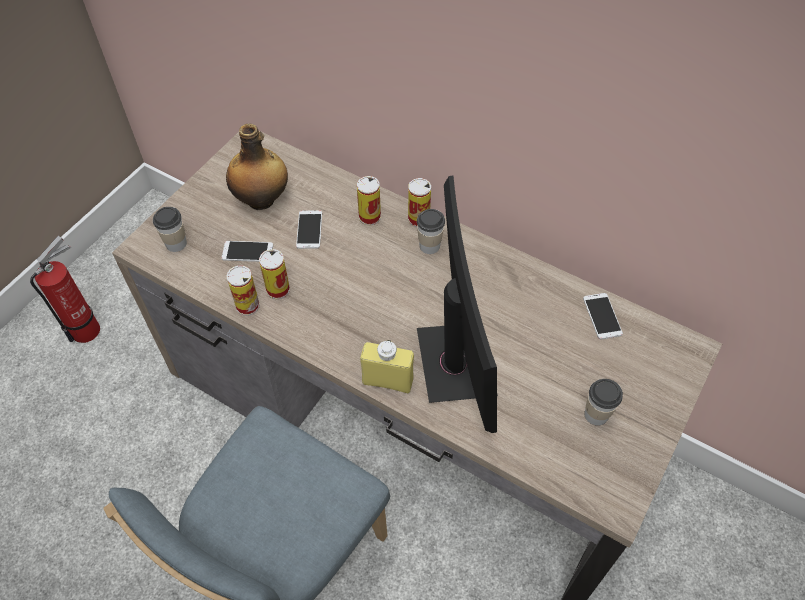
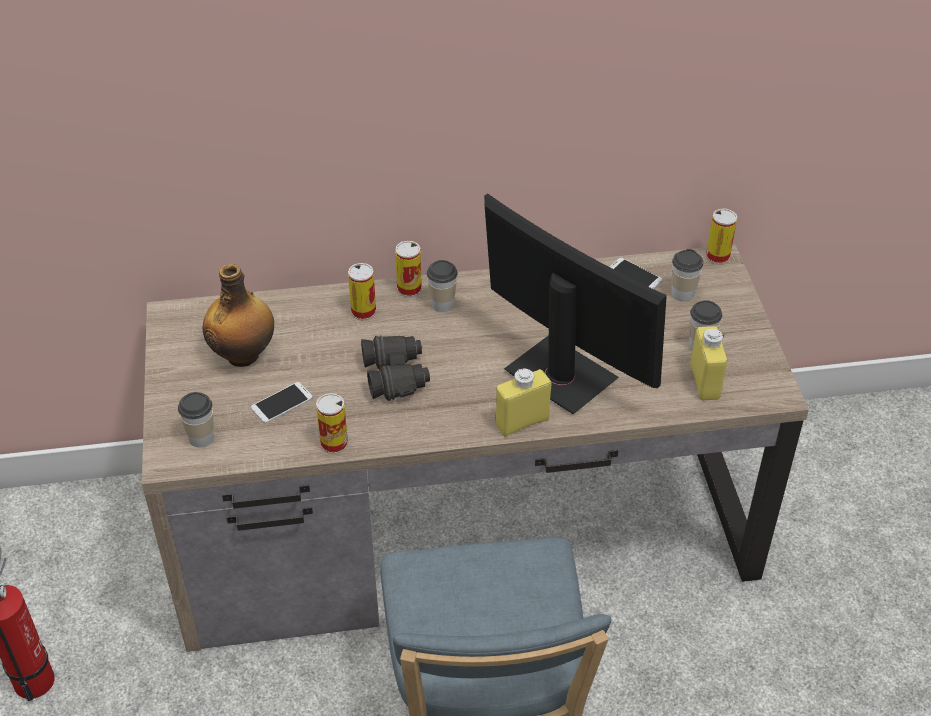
camera: 40 degrees left, 10 degrees down
can [259,249,290,299] -> can moved to [706,209,737,264]
phone [296,211,322,249] -> none
none -> black binoculars [361,335,430,401]
none -> cup [671,249,703,301]
none -> yellow bottle [690,326,727,400]

